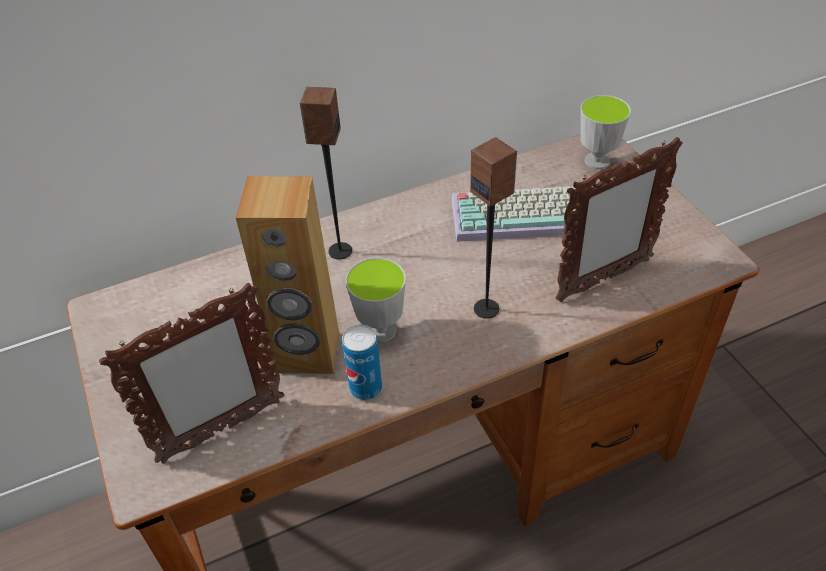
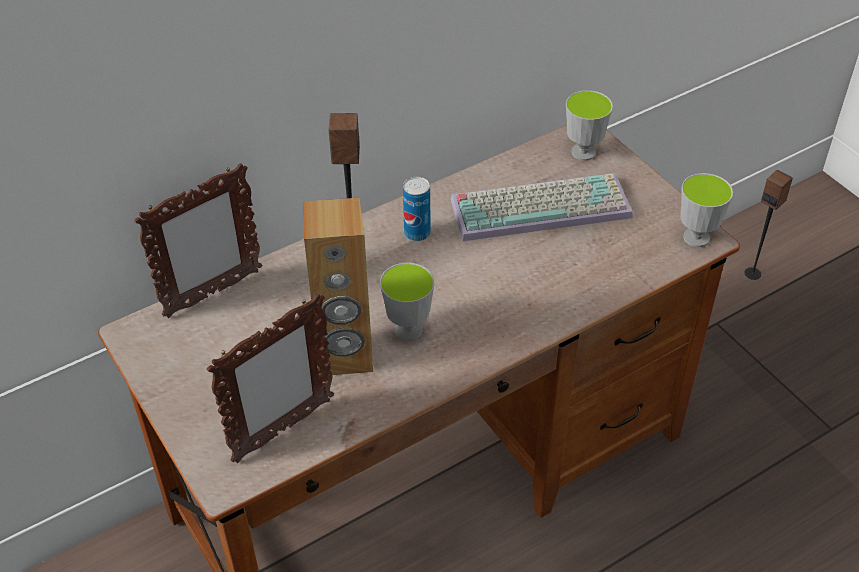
camera: 10 degrees left, 0 degrees up
can [342,325,382,400] -> can moved to [403,177,431,241]
speaker [470,137,517,319] -> speaker moved to [744,169,793,280]
picture frame [555,137,683,302] -> picture frame moved to [134,163,263,318]
none -> cup [680,173,733,247]

